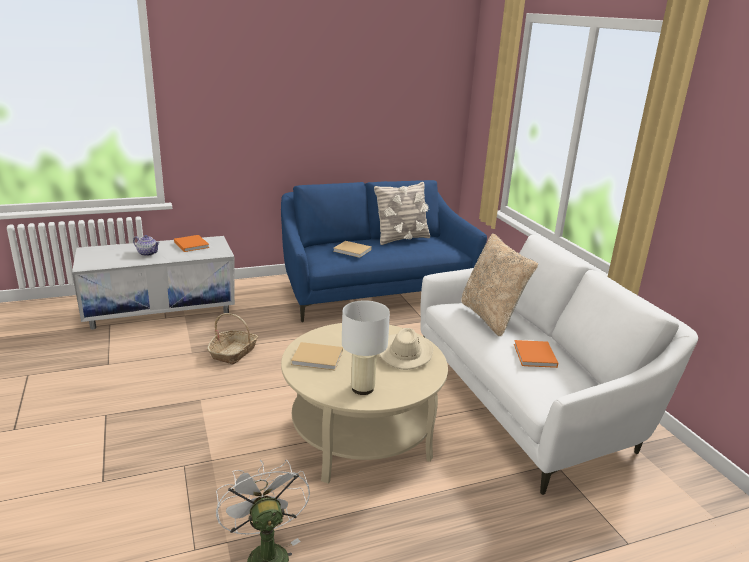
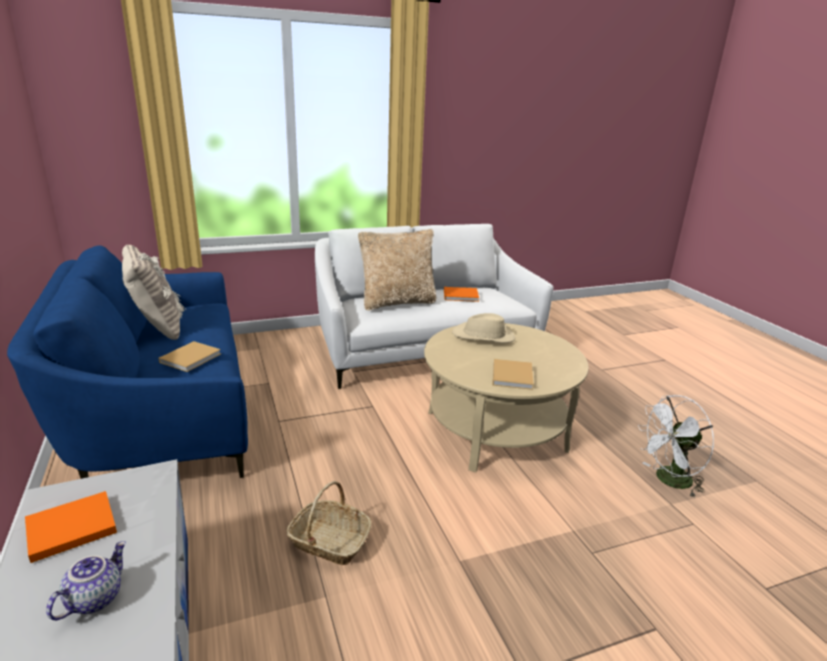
camera: 90 degrees left, 0 degrees up
white table lamp [342,300,390,395] -> none

